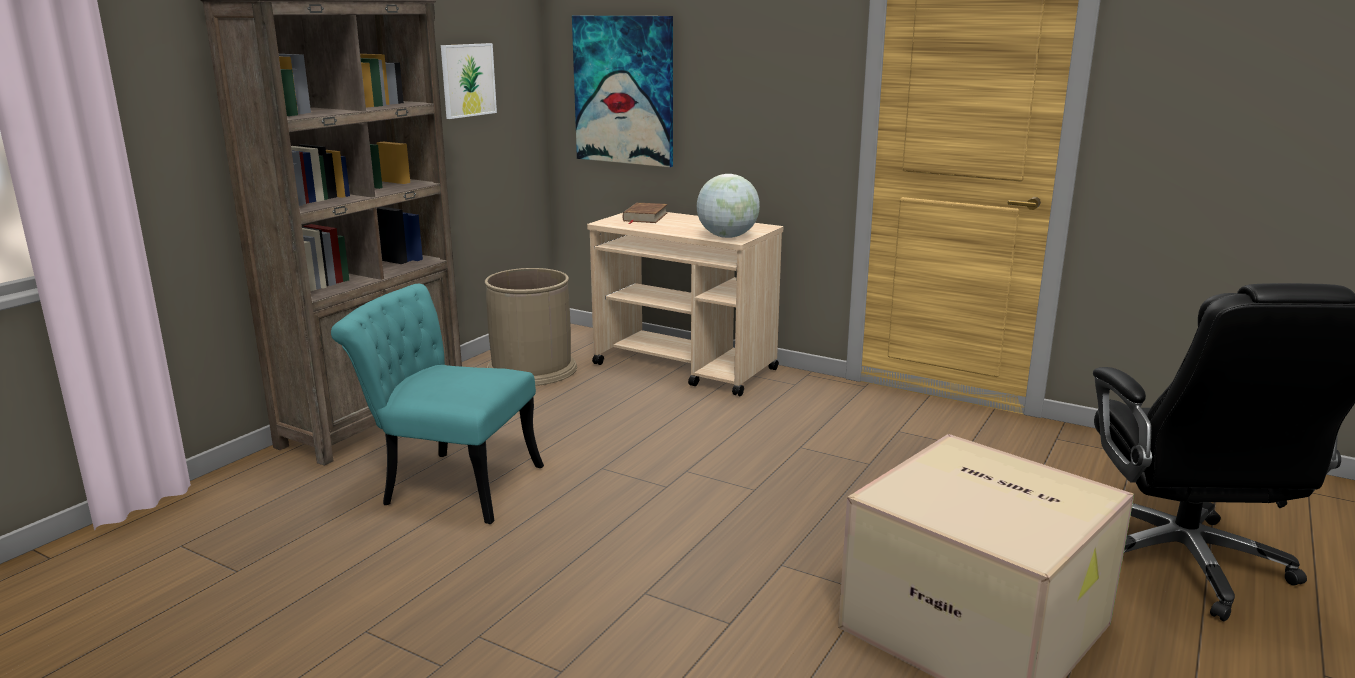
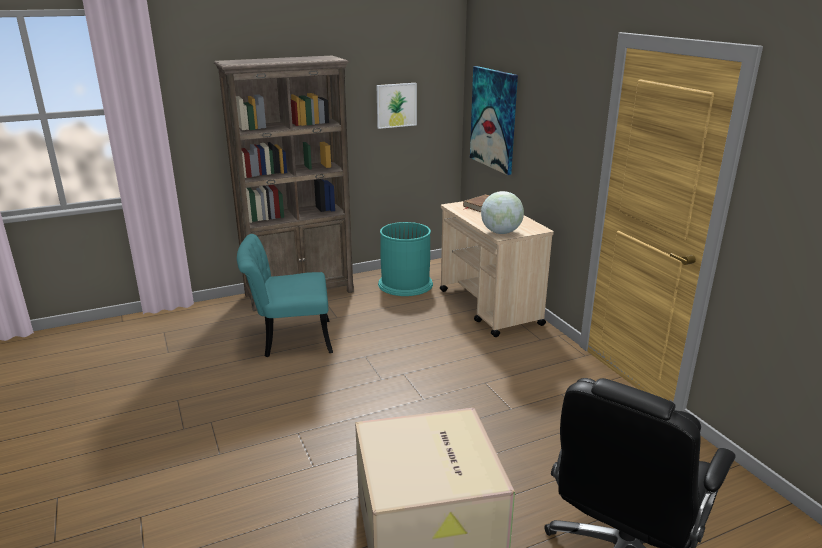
camera: 35 degrees right, 5 degrees up
turquoise chair [331,284,544,524] -> turquoise chair turned 60 degrees counterclockwise [237,234,333,357]
brown trash can [485,268,577,386] -> turquoise trash can [378,222,433,296]

